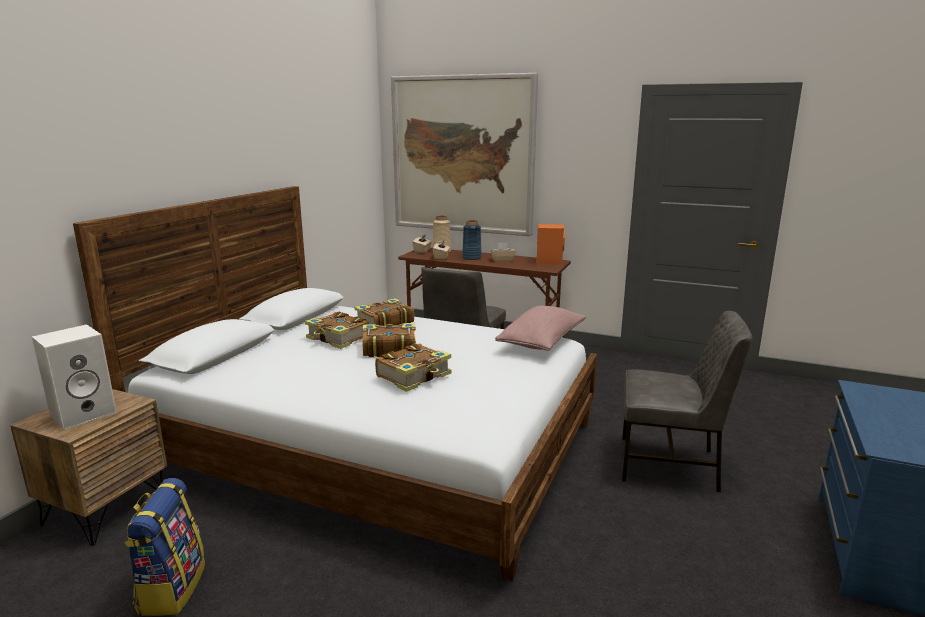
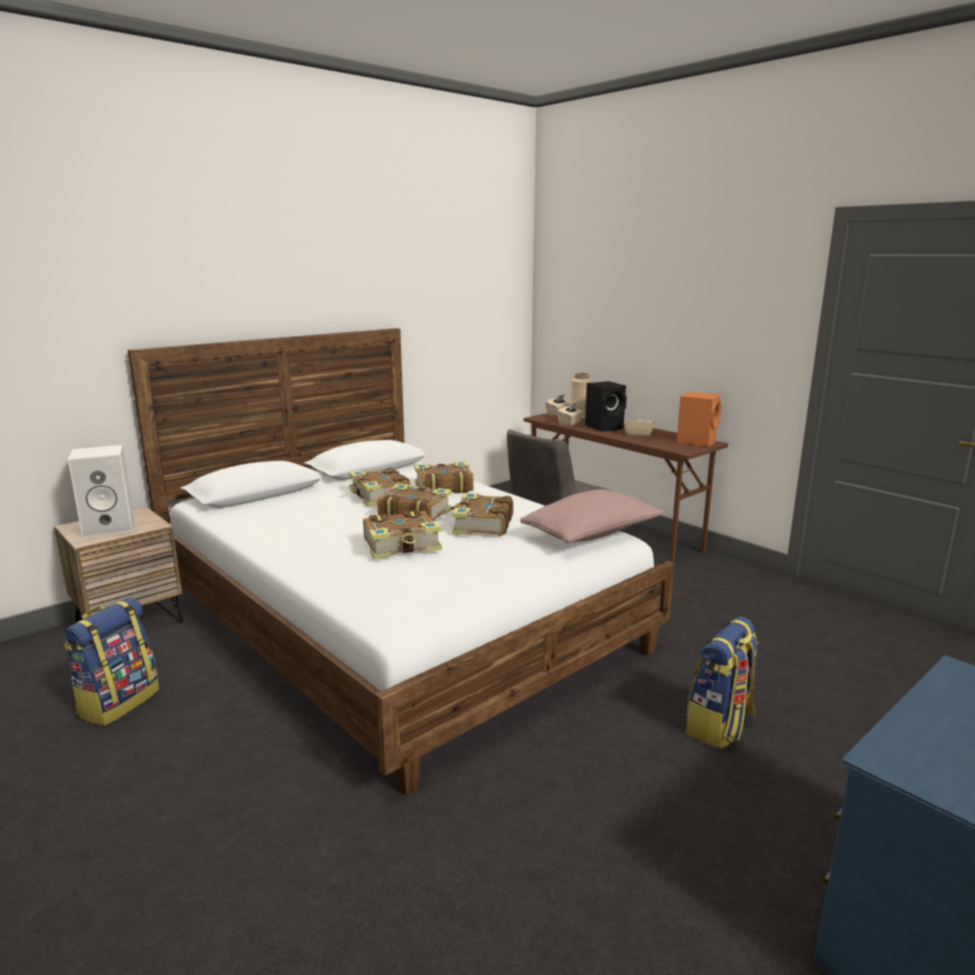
camera: 25 degrees right, 0 degrees up
picture [391,73,538,236] -> none
blue vase [462,220,482,260] -> black speaker [585,381,627,432]
grey chair [622,311,752,492] -> backpack [685,616,758,749]
none -> book [447,493,513,536]

